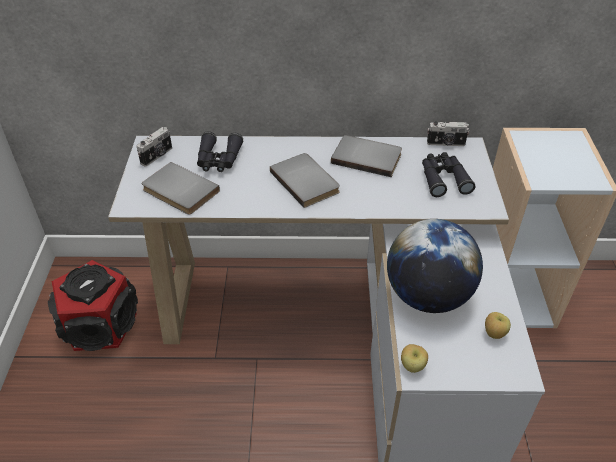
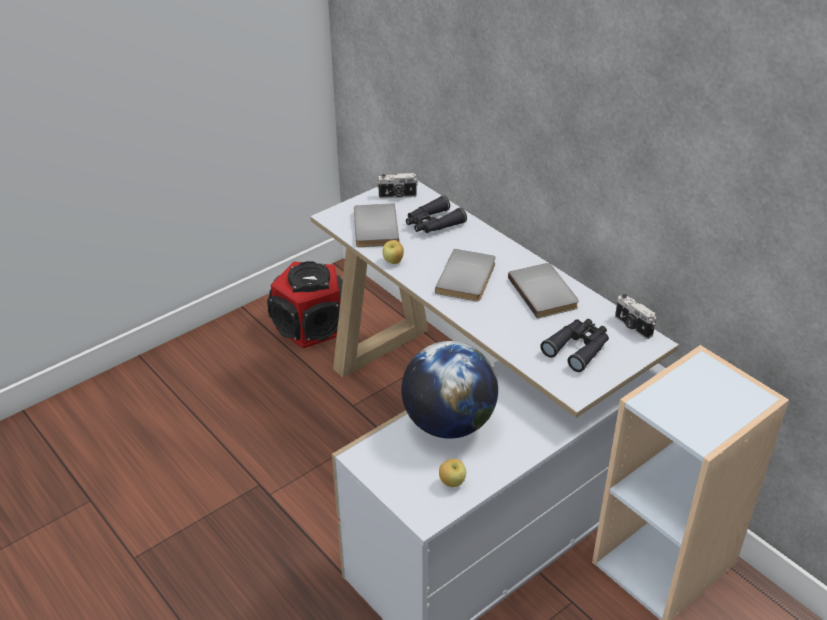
camera: 50 degrees right, 5 degrees down
apple [401,344,428,373] -> apple moved to [382,240,404,264]

